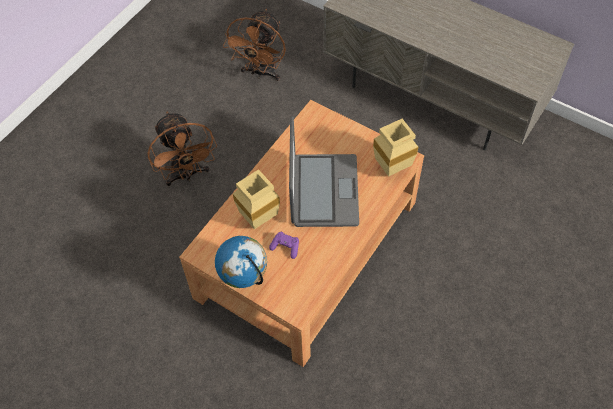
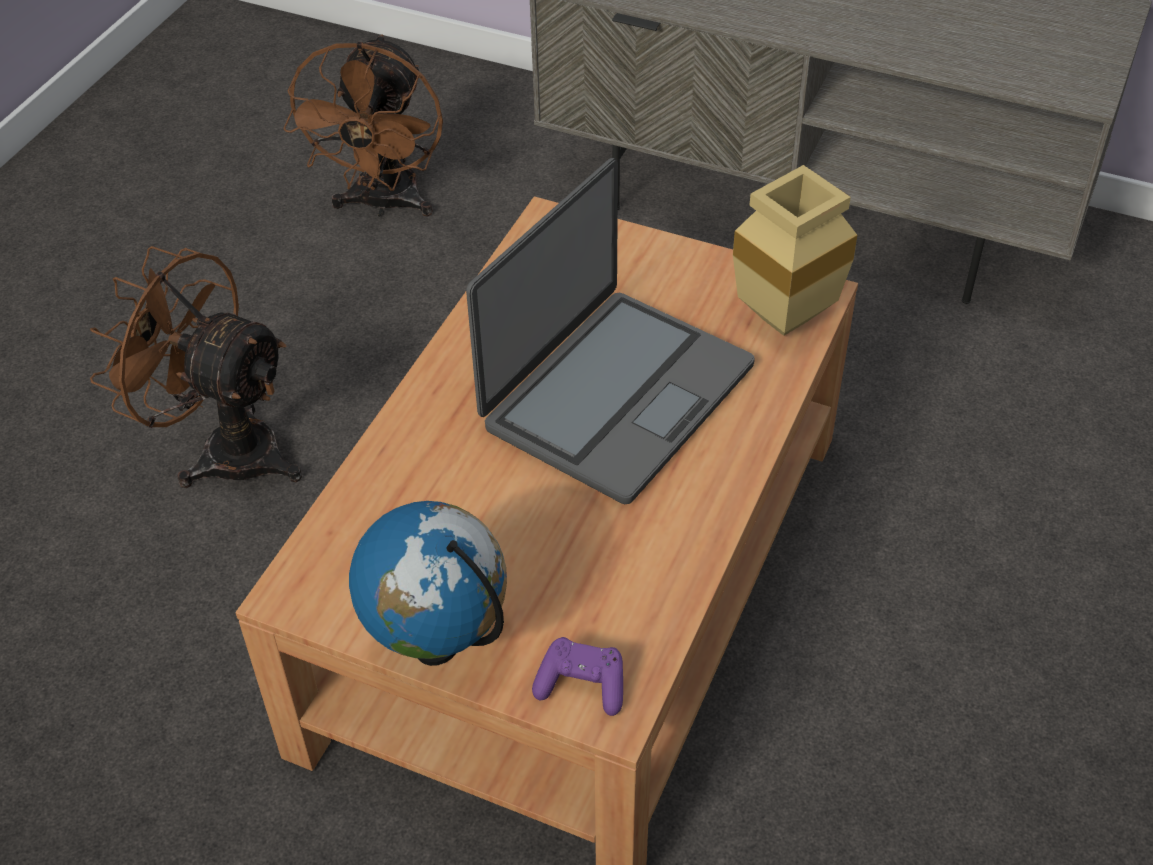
camera: 10 degrees left, 10 degrees down
brown fan [147,112,217,186] -> brown fan turned 150 degrees clockwise [90,246,302,488]
beige vase [233,169,280,230] -> none
purple game controller [269,232,299,259] -> purple game controller moved to [532,637,623,716]
laptop [289,116,359,227] -> laptop turned 45 degrees clockwise [466,158,755,504]

